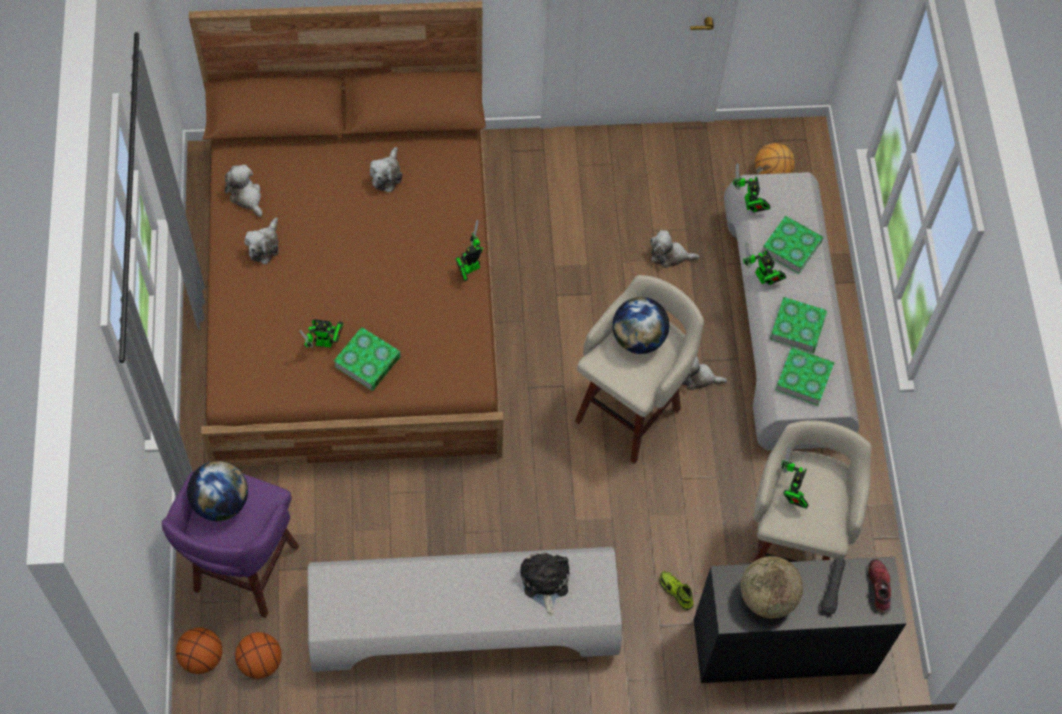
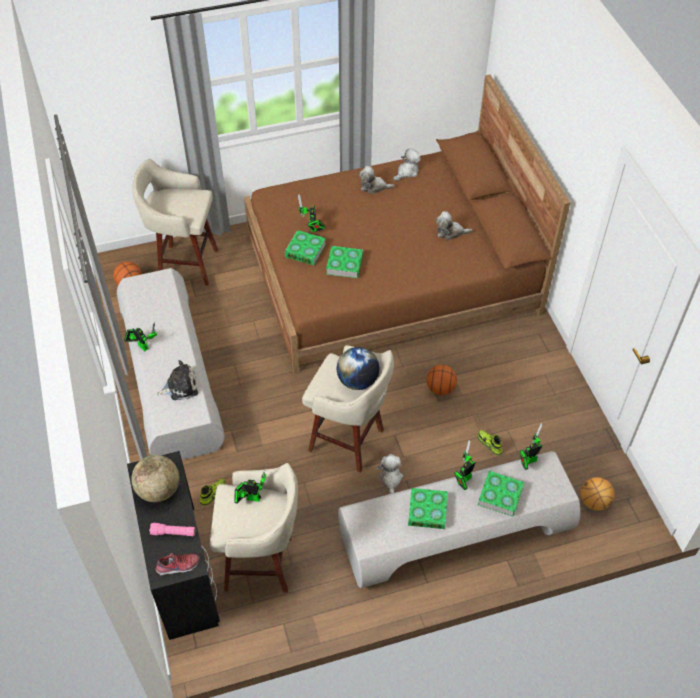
camera: 80 degrees right, 10 degrees down
purple stool [162,471,299,618] -> beige stool [132,159,218,285]
basketball [176,628,222,674] -> basketball moved to [427,365,457,395]
globe [187,461,248,521] -> none
toy robot [455,220,483,282] -> toy robot moved to [124,323,157,352]
plush toy [650,230,700,268] -> shoe [477,430,503,456]
book [775,347,835,406] -> book moved to [326,246,363,278]
black flashlight [821,558,846,614] -> pink flashlight [149,523,195,536]

